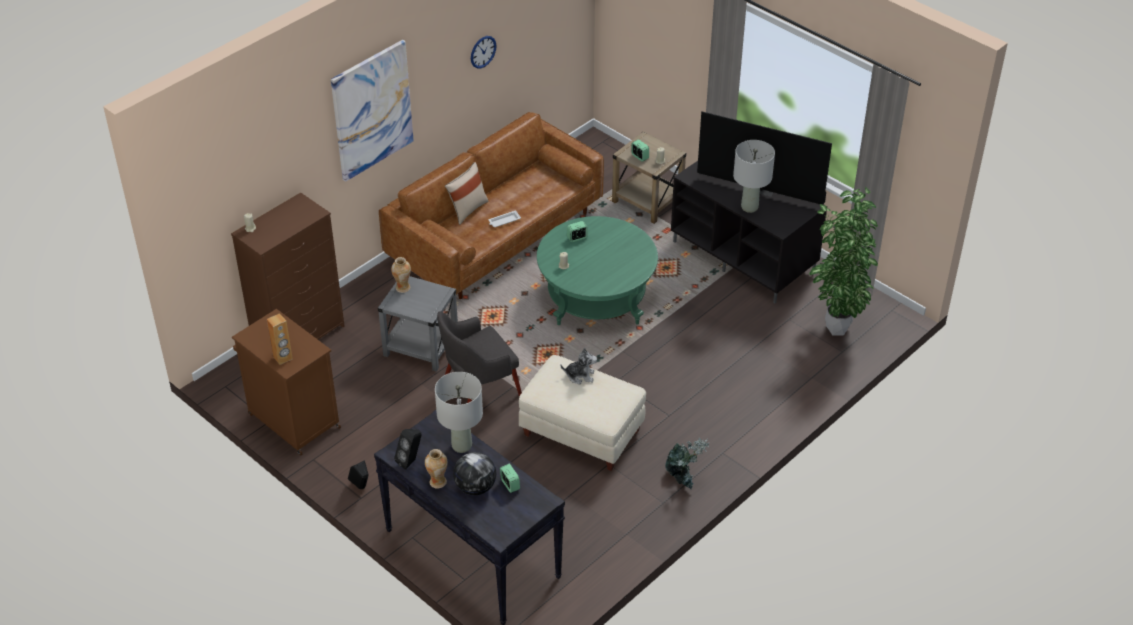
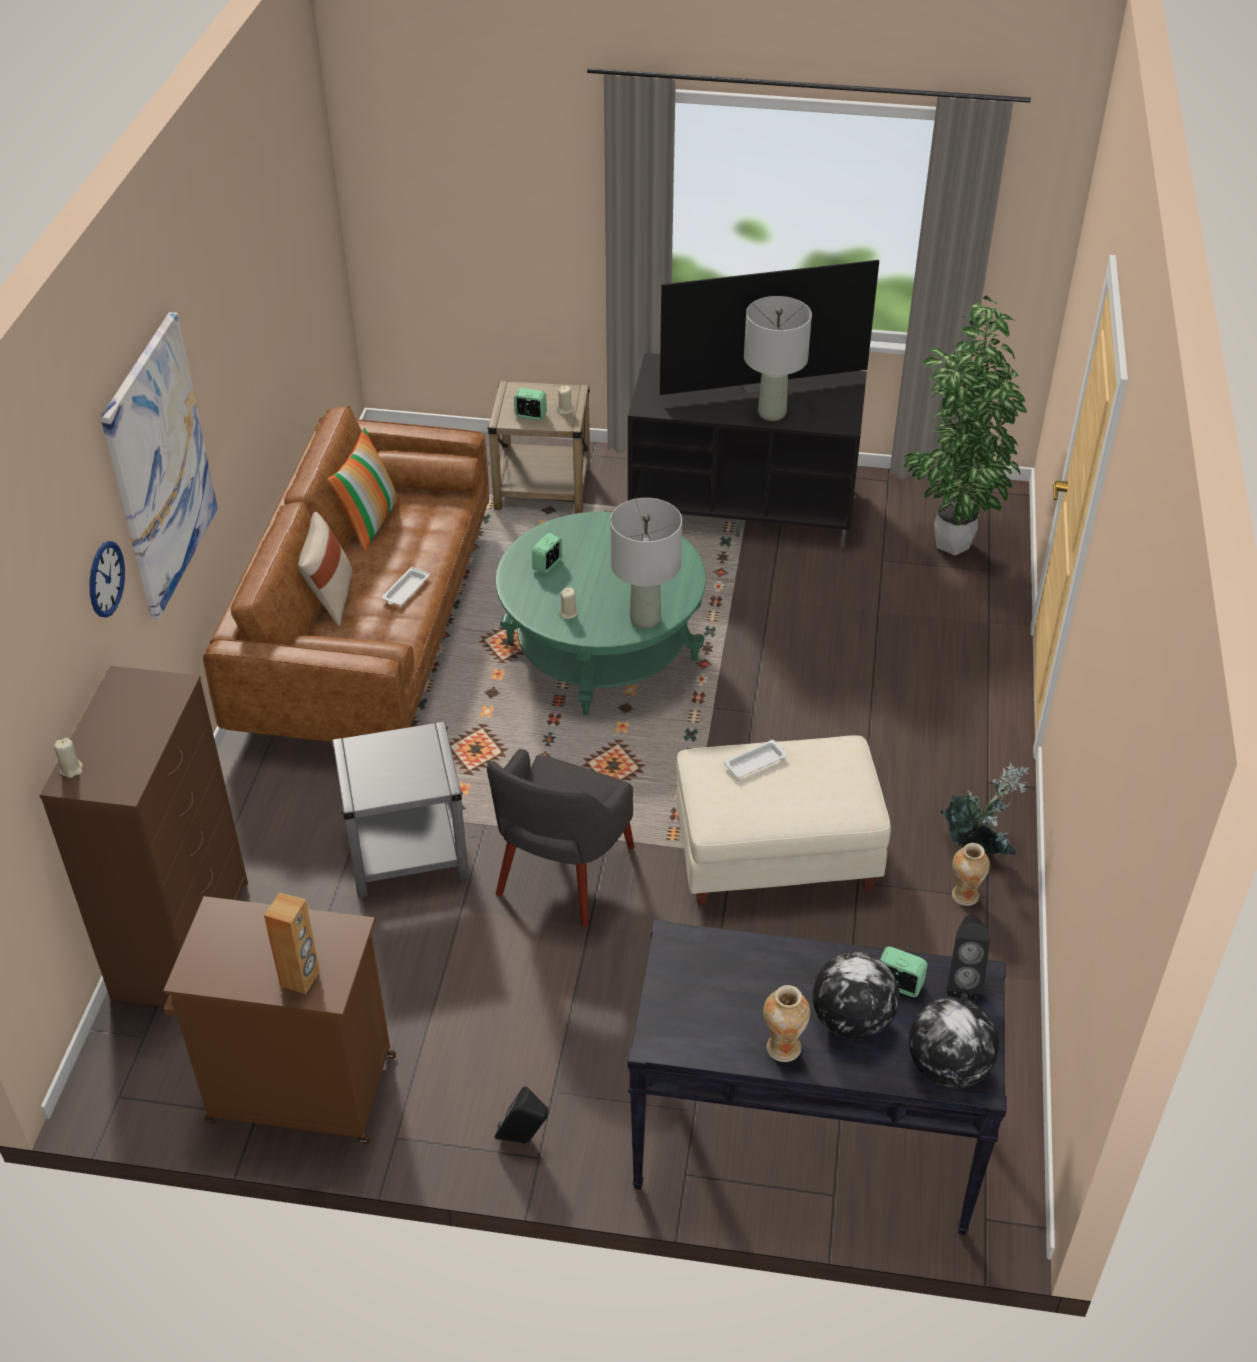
camera: 35 degrees left, 0 degrees up
vase [391,257,411,293] -> vase moved to [952,843,990,906]
black speaker [394,429,422,470] -> black speaker moved to [947,915,990,1000]
grey table lamp [435,372,483,453] -> grey table lamp moved to [610,498,682,629]
wall clock [471,36,497,69] -> wall clock moved to [90,541,125,618]
plush toy [560,347,597,384] -> white tray [724,740,787,778]
none -> pillow [327,428,400,551]
none -> globe [909,998,999,1088]

